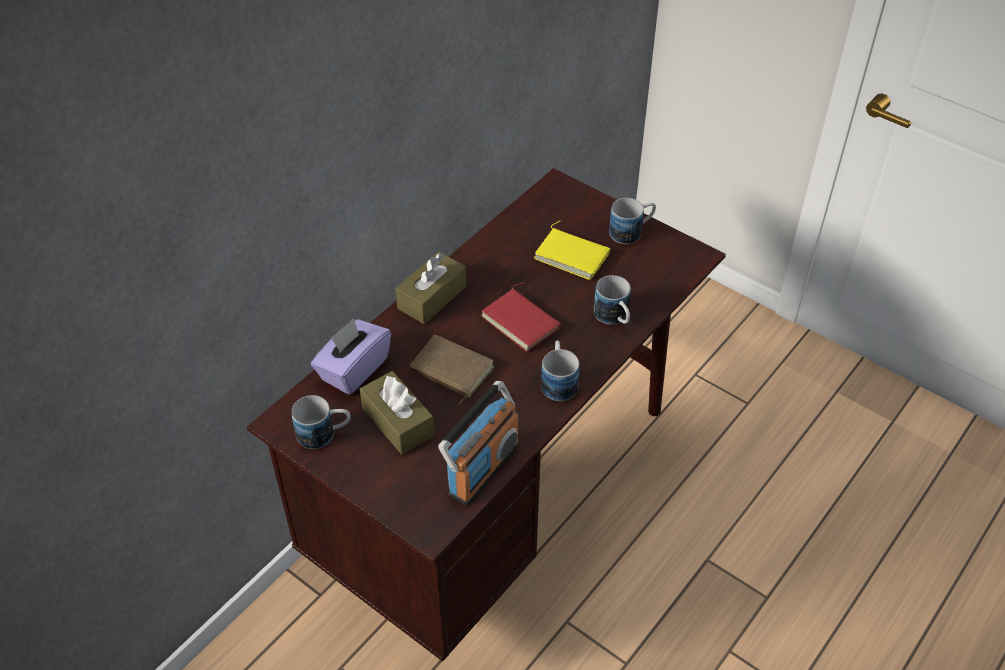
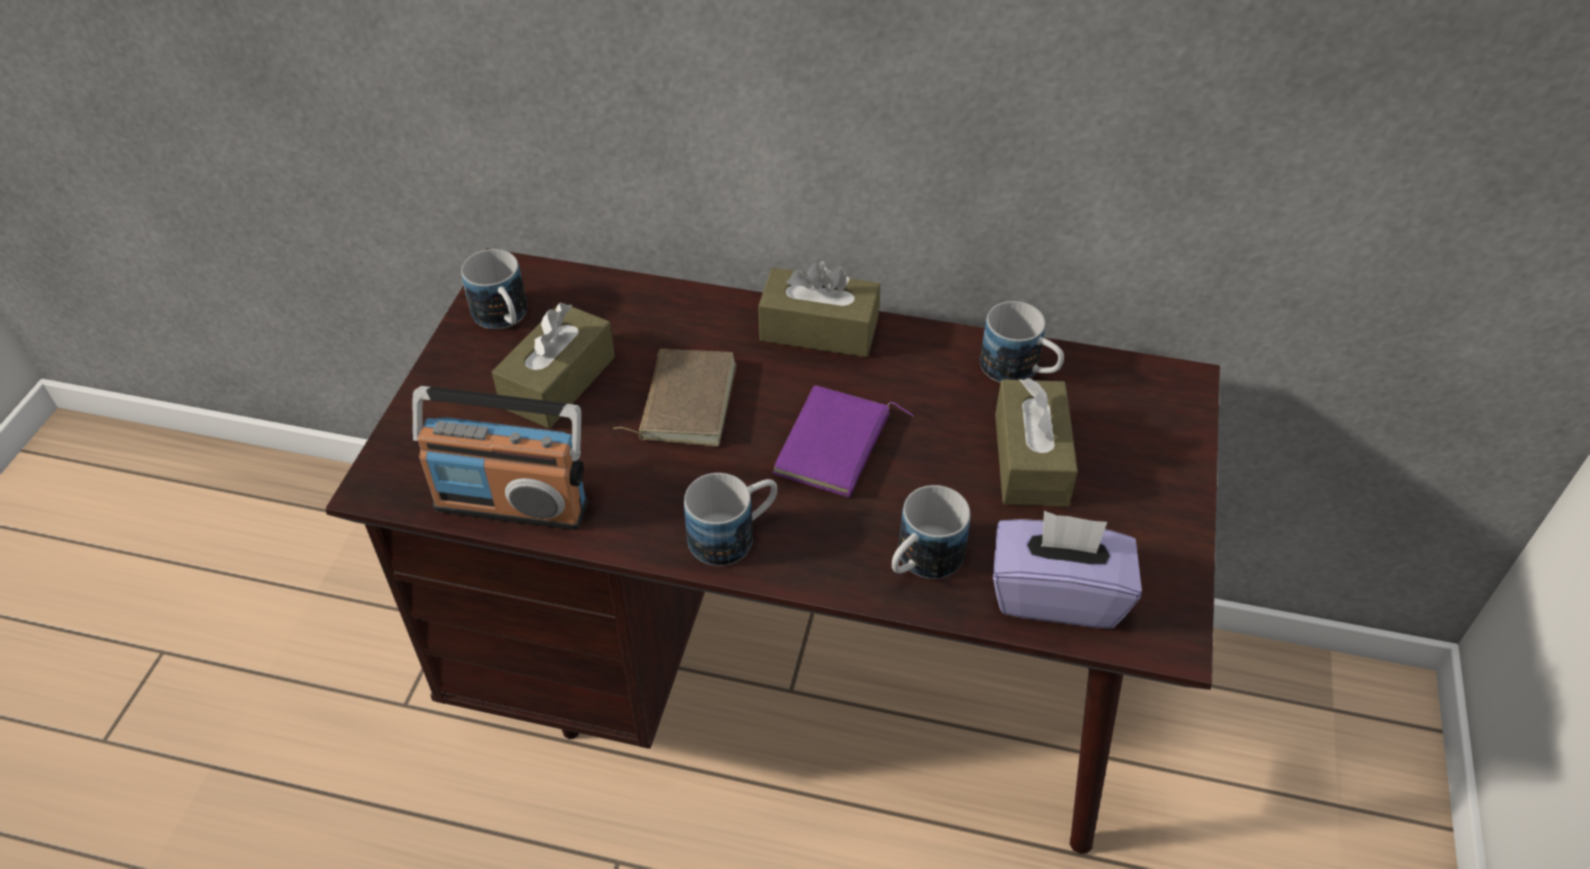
camera: 65 degrees right, 0 degrees up
purple tissue box [311,318,391,395] -> purple tissue box moved to [993,511,1142,629]
red book [481,282,561,352] -> purple book [772,386,914,497]
yellow book [534,220,610,280] -> brown tissue box [995,378,1078,506]
mug [609,198,656,244] -> mug moved to [980,301,1064,383]

